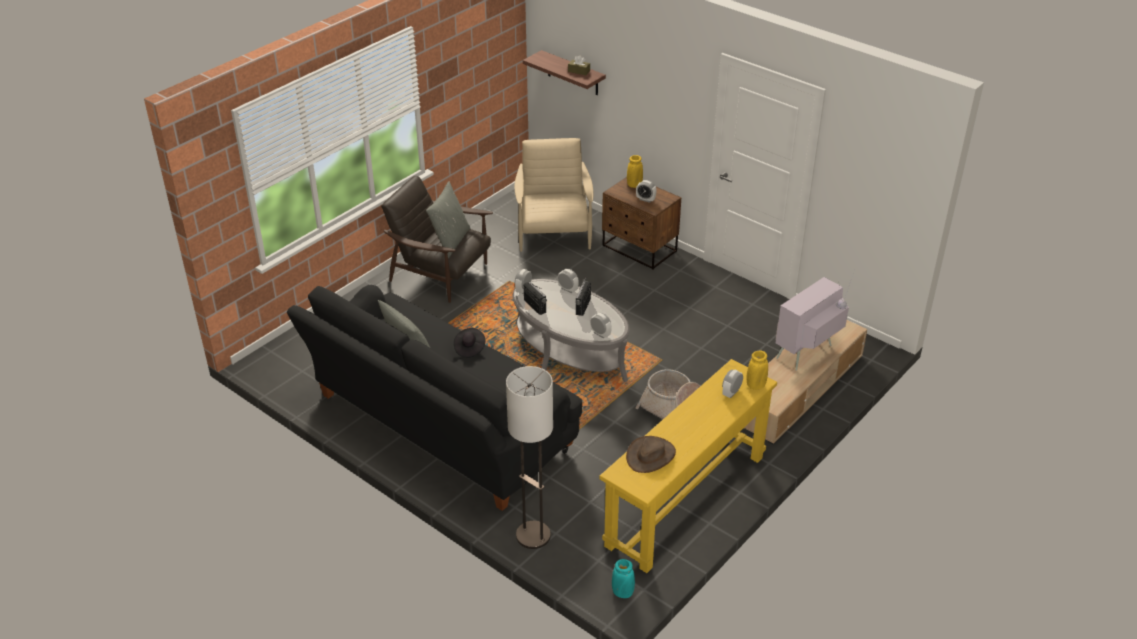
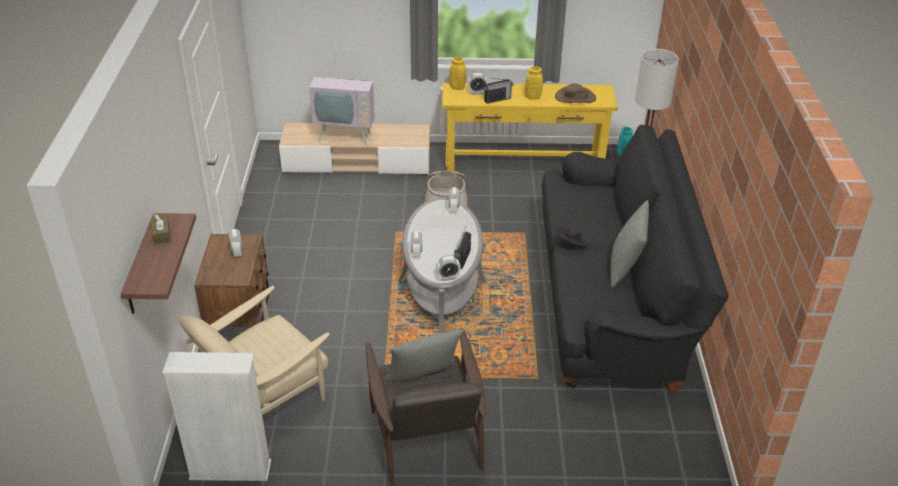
camera: 130 degrees left, 0 degrees up
radio [575,278,591,316] -> radio moved to [483,78,514,104]
yellow vase [627,155,643,188] -> yellow vase moved to [525,66,543,100]
none -> white bookcase [162,352,271,481]

